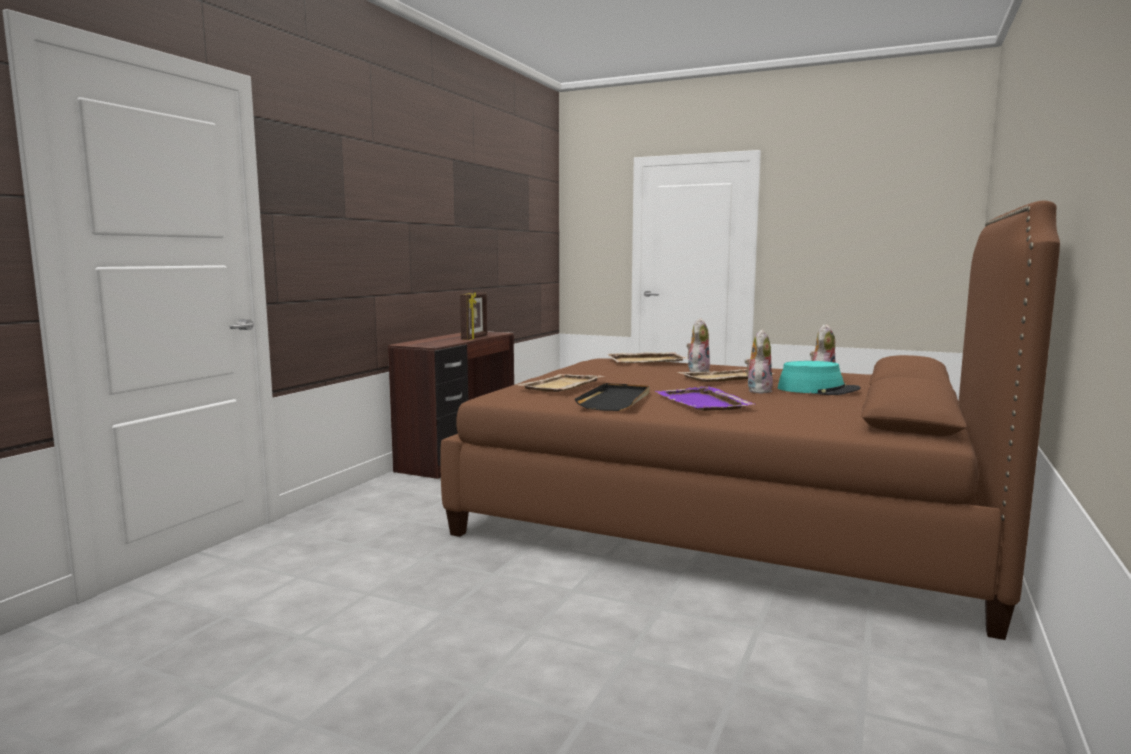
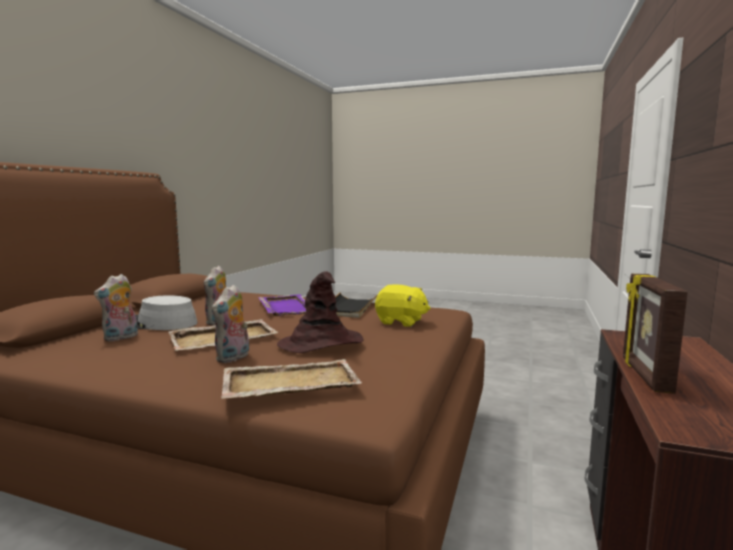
camera: 175 degrees right, 0 degrees up
beige tray [517,374,603,392] -> yellow plush toy [375,284,431,327]
turquoise hat [778,361,861,395] -> grey hat [136,295,197,330]
none -> brown hat [277,271,363,353]

